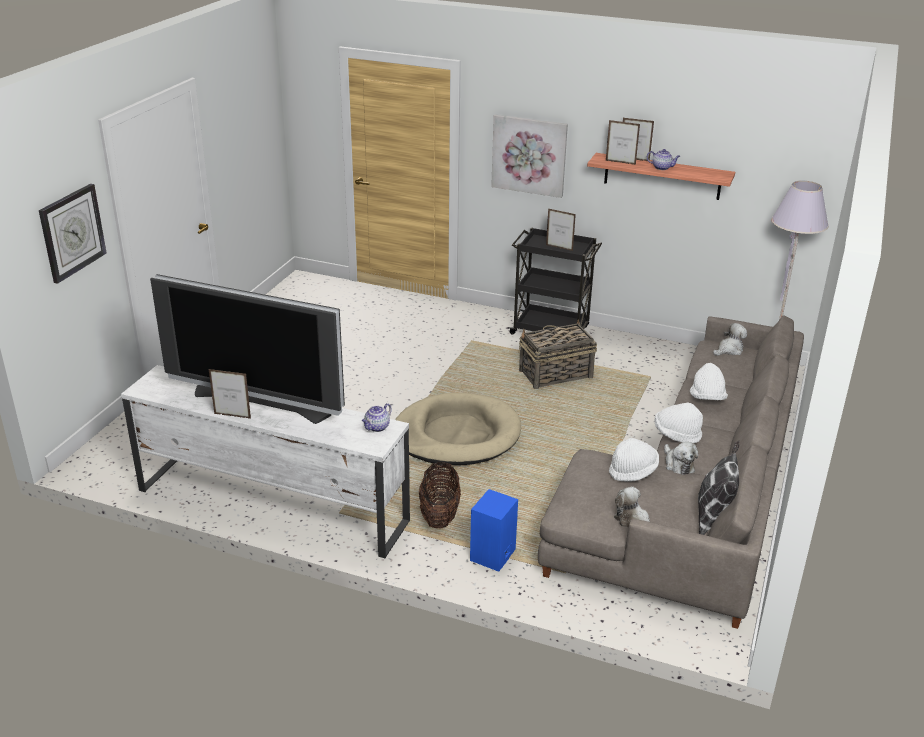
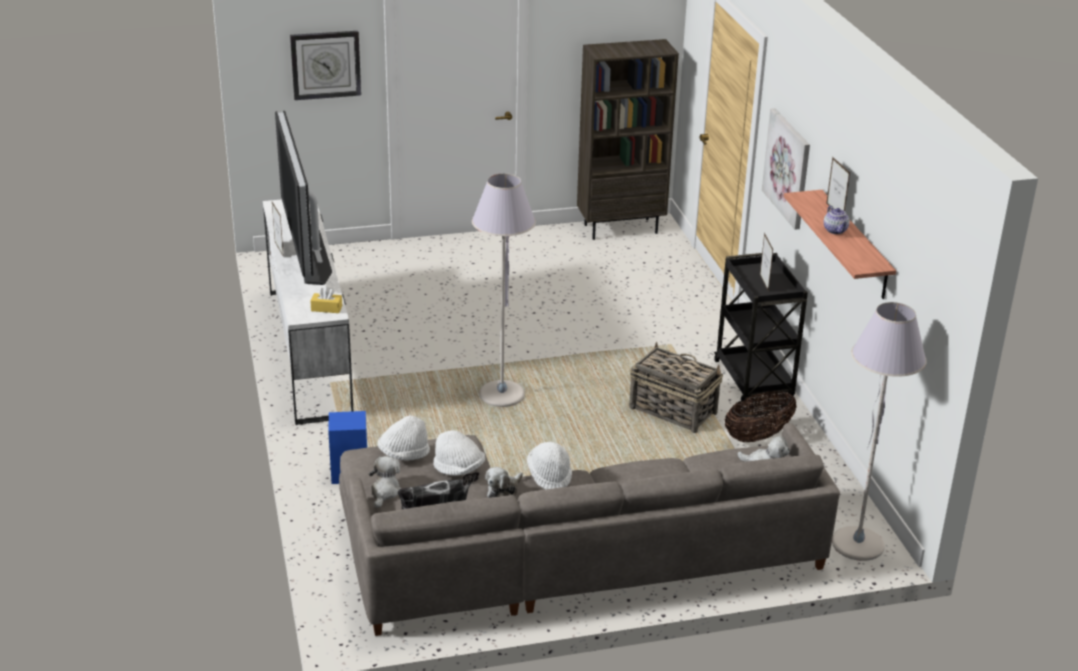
camera: 55 degrees right, 0 degrees up
teapot [362,403,392,432] -> yellow tissue box [310,287,342,313]
beige dog bed [395,393,521,465] -> grey floor lamp [472,173,536,407]
basket [419,462,461,528] -> basket moved to [725,391,797,442]
picture frame [606,120,640,165] -> none
white hat [690,363,728,400] -> white hat moved to [378,415,430,461]
none -> brown bookcase [577,39,679,240]

